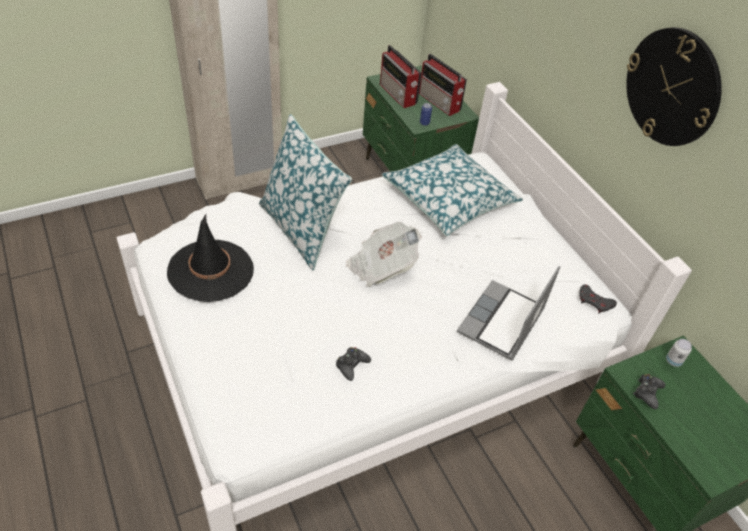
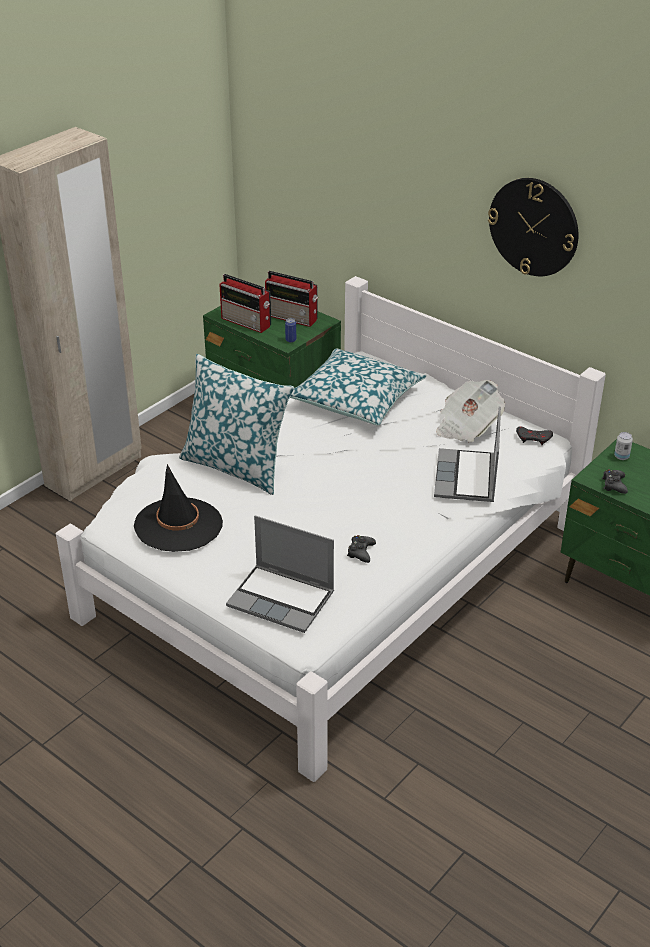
camera: 20 degrees left, 10 degrees down
newspaper [346,222,422,287] -> newspaper moved to [436,380,505,442]
none -> laptop [226,515,334,633]

